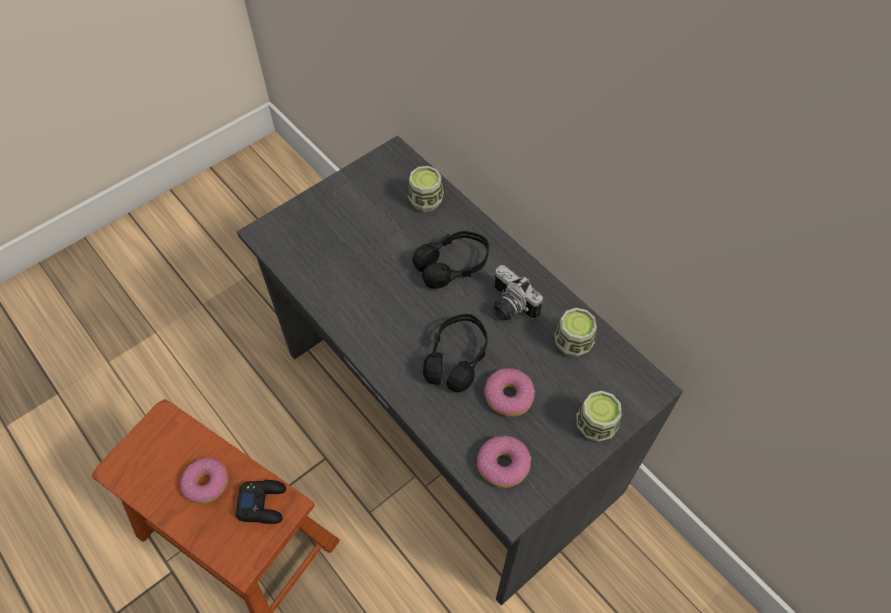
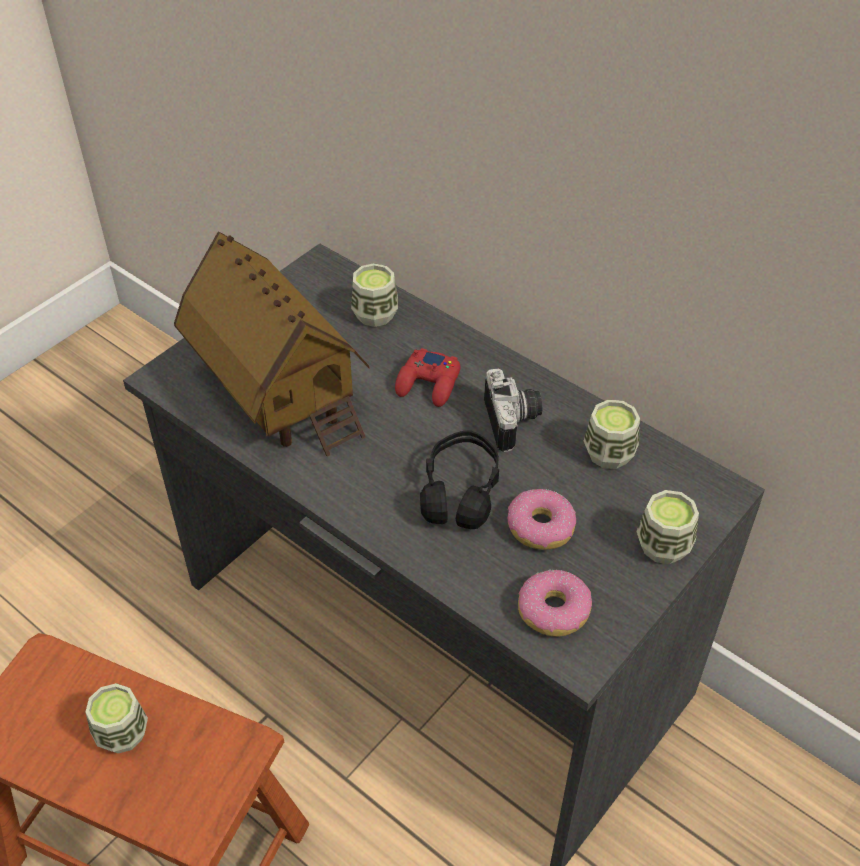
camera: 10 degrees left, 10 degrees down
donut [180,458,228,504] -> cup [86,683,148,753]
black game controller [235,480,286,524] -> none
black headphones [412,231,489,289] -> red game controller [395,348,460,407]
camera [493,265,543,321] -> camera turned 135 degrees counterclockwise [484,369,542,452]
none -> toy house [174,231,370,457]

